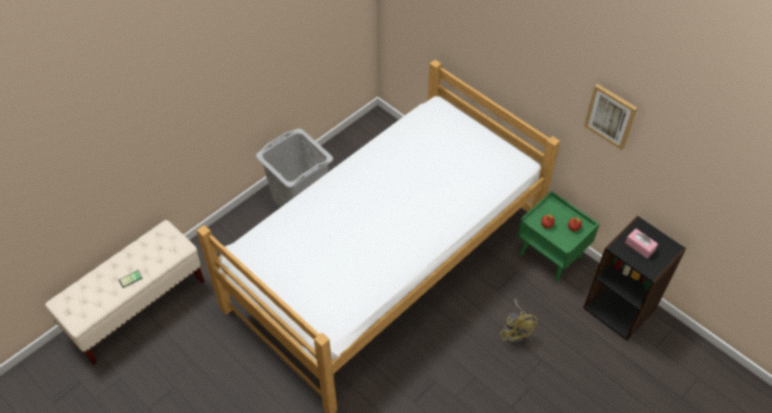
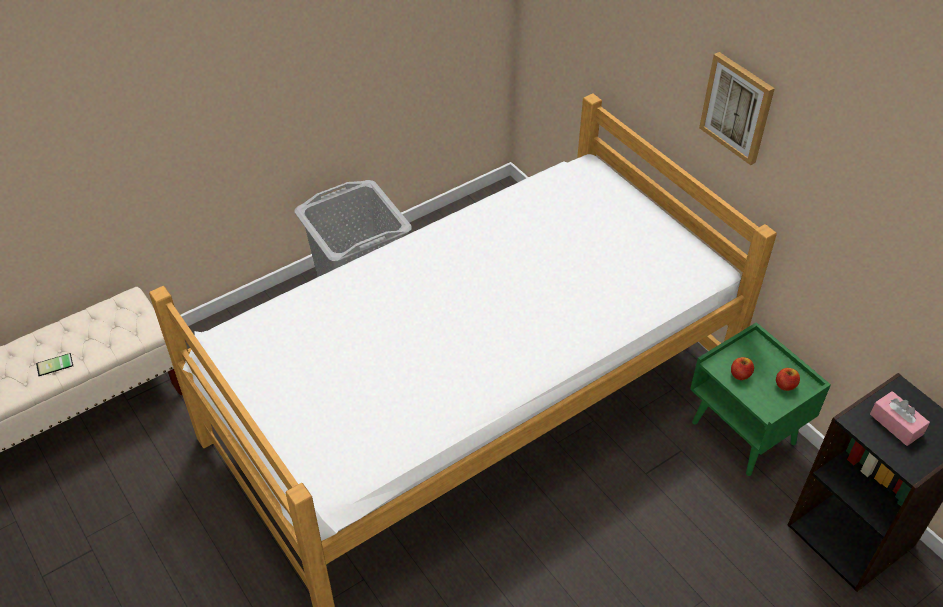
camera: 10 degrees right, 5 degrees down
yellow fan [500,299,537,344] -> none
picture [584,84,637,150] -> picture moved to [699,52,775,165]

